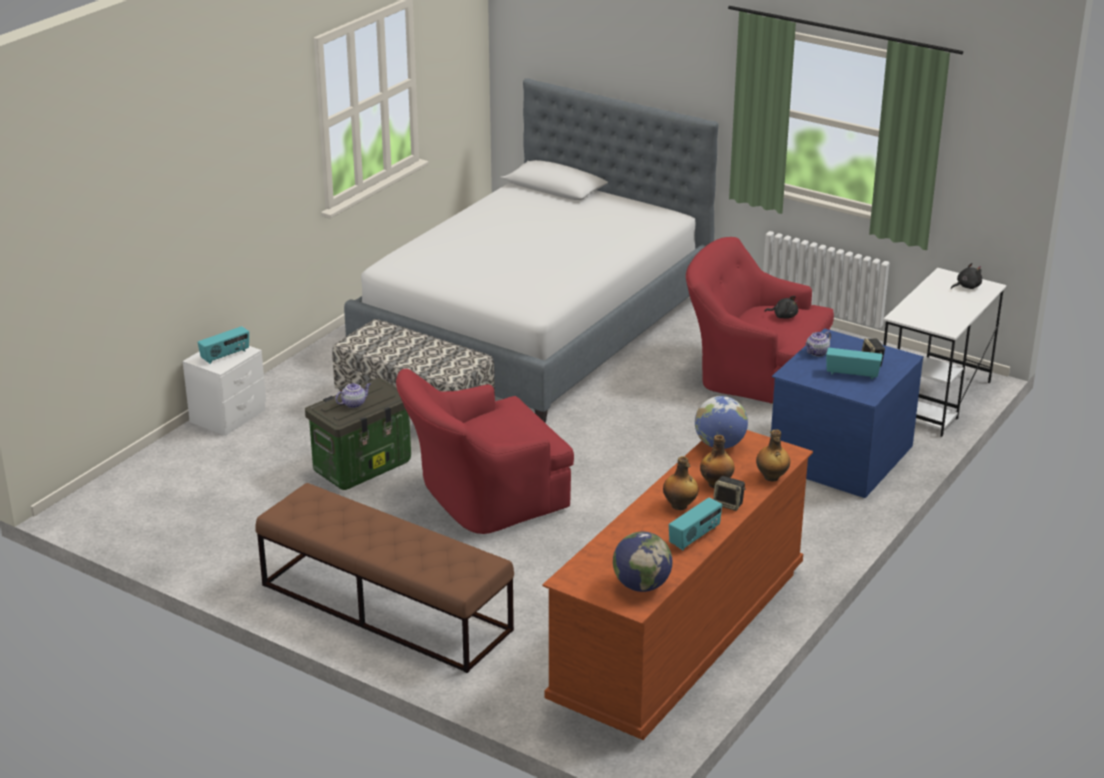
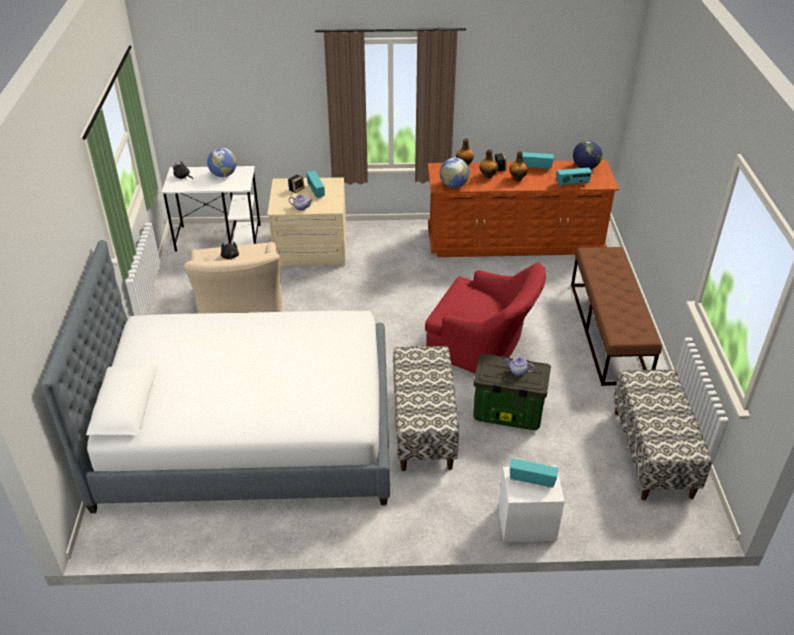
camera: 125 degrees left, 10 degrees up
red armchair [686,237,834,404] -> beige armchair [184,242,282,314]
blue dresser [770,329,924,498] -> beige dresser [267,177,346,266]
none -> globe [207,148,237,177]
none -> radio [557,168,592,186]
none -> bench [613,370,712,500]

